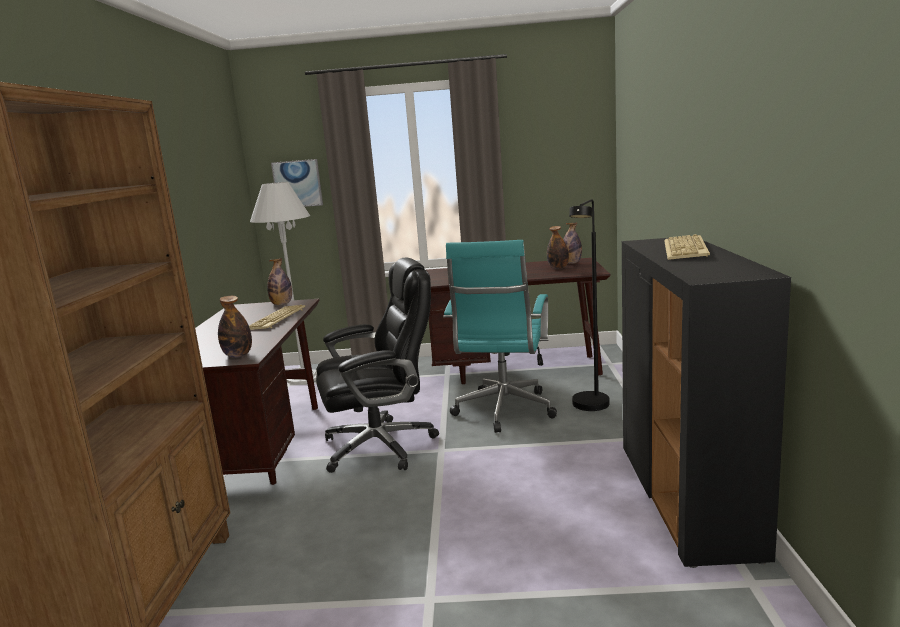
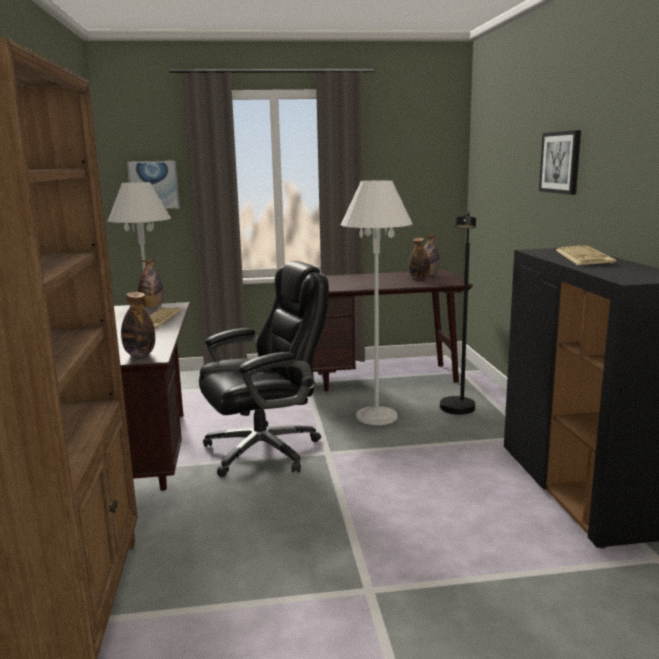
camera: 10 degrees left, 0 degrees up
turquoise office chair [443,240,557,433] -> white floor lamp [341,180,412,425]
none -> picture [539,130,581,195]

